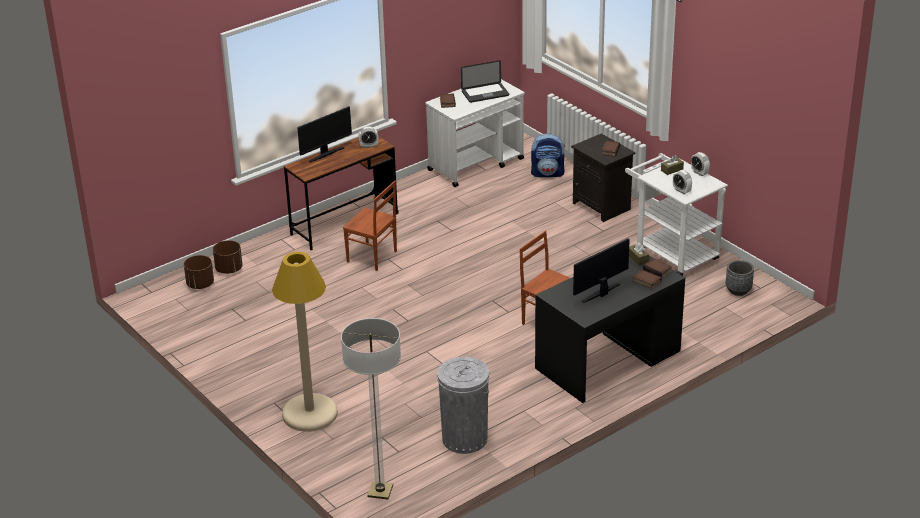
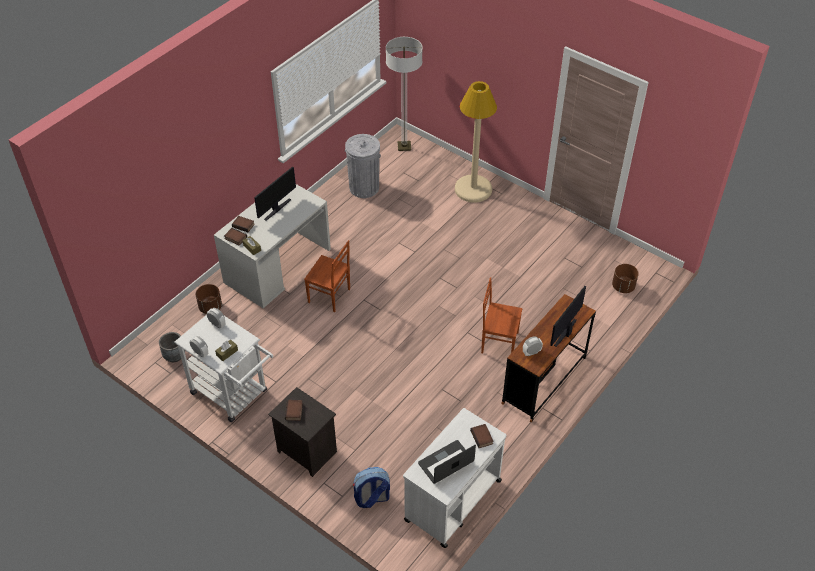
camera: 165 degrees right, 15 degrees up
brown planter [213,240,243,274] -> brown planter moved to [196,284,222,314]
black desk [535,256,685,403] -> white desk [214,184,331,308]

